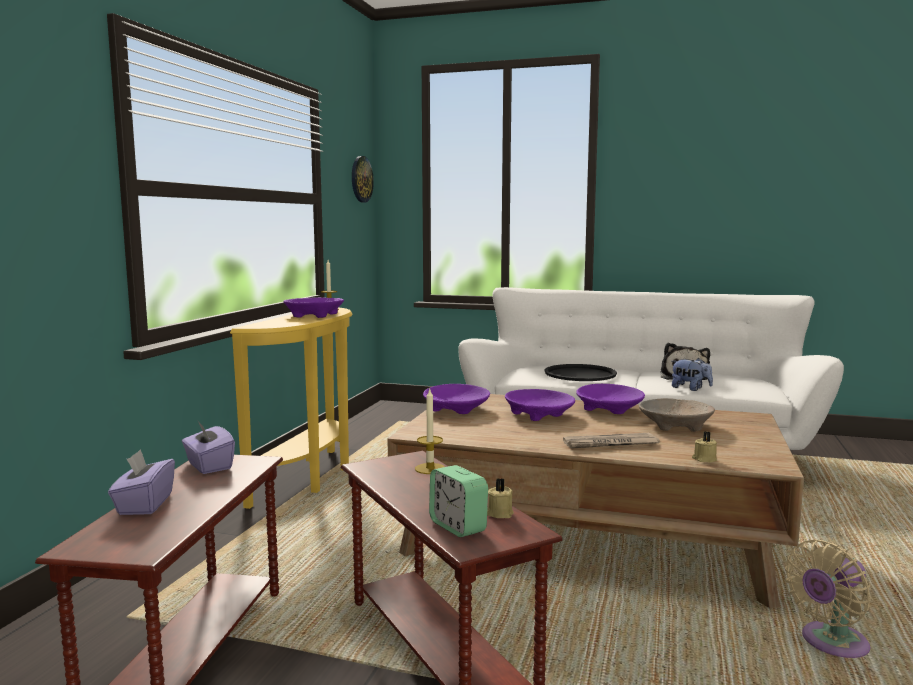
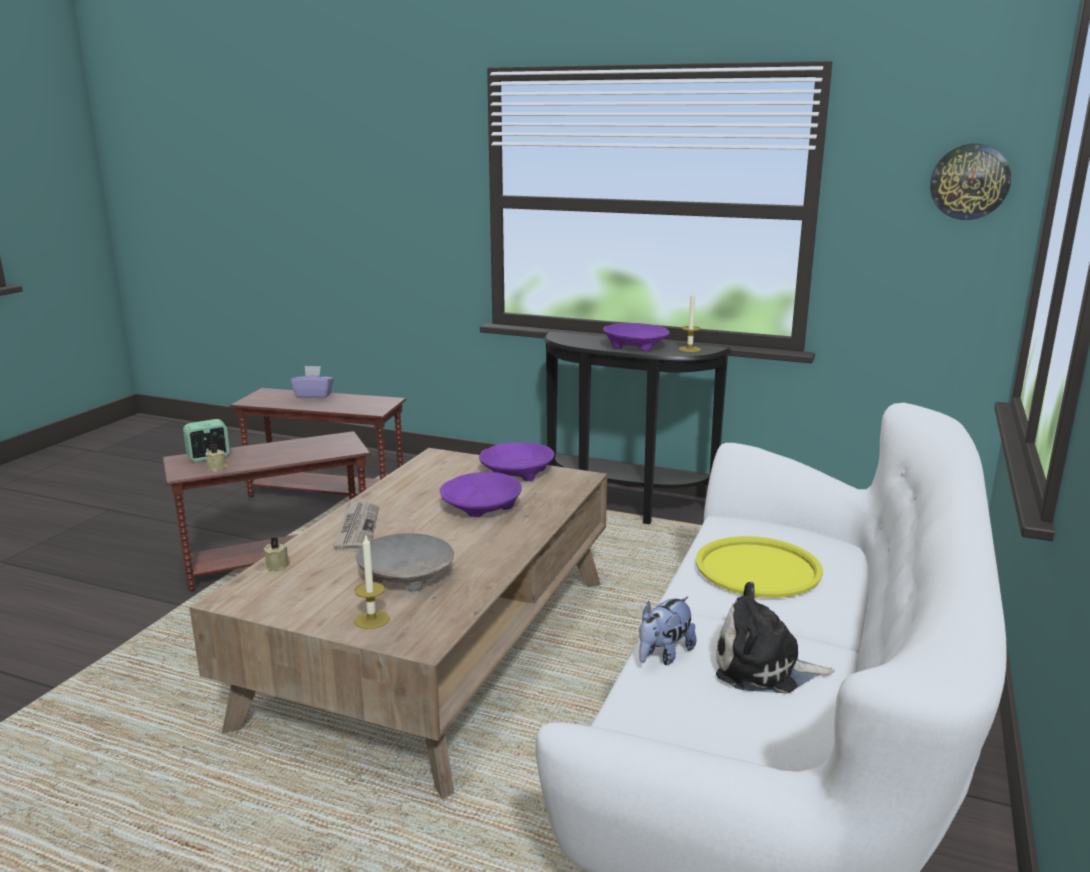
camera: 95 degrees right, 10 degrees up
purple tissue box [182,422,235,474] -> none
yellow console table [230,307,352,509] -> black console table [544,332,732,524]
candle [415,389,445,474] -> candle moved to [354,534,390,629]
black tray [544,364,617,381] -> yellow tray [696,536,823,598]
purple bowl [576,384,645,414] -> none
beige fan [785,540,871,658] -> none

